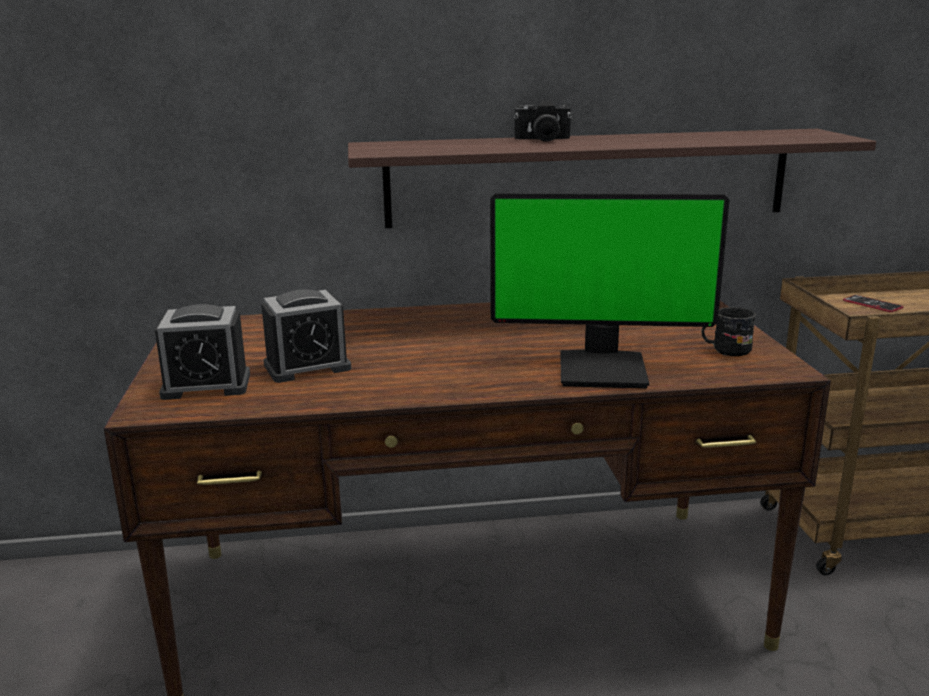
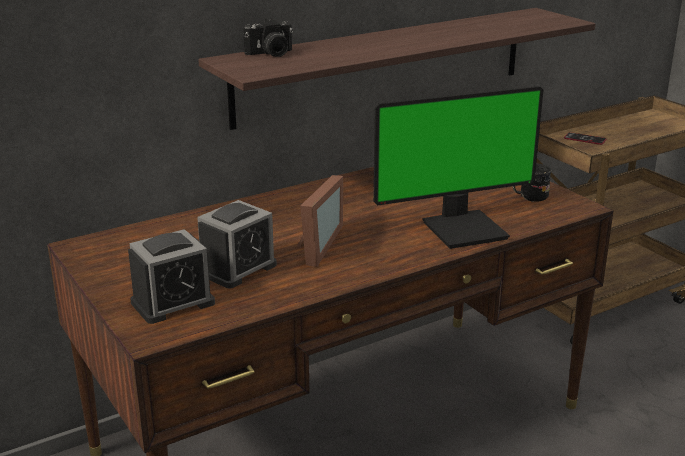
camera: 25 degrees left, 5 degrees up
camera [514,100,571,142] -> camera moved to [243,18,293,57]
none -> picture frame [297,175,343,267]

